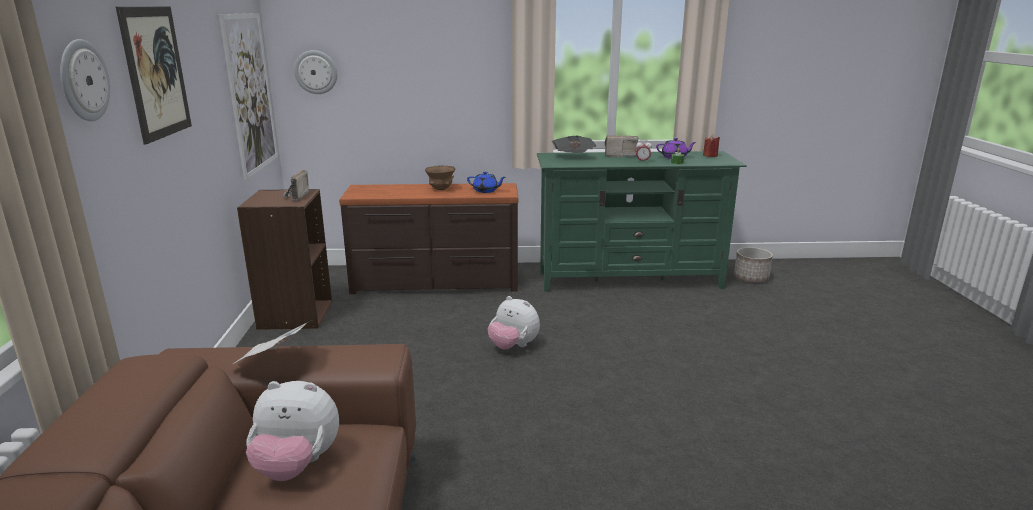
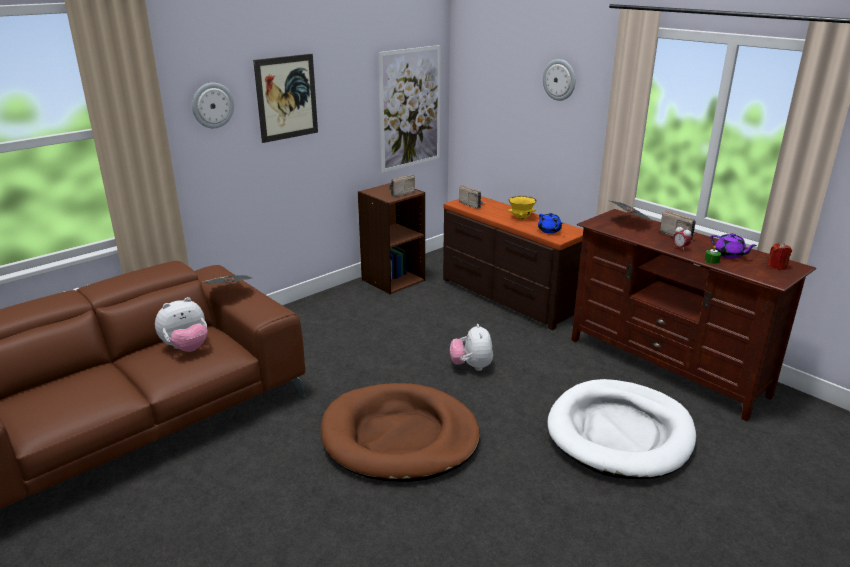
camera: 50 degrees right, 5 degrees up
plush toy [246,381,339,481] -> plush toy turned 90 degrees counterclockwise [155,297,207,352]
wall clock [294,50,337,94] -> wall clock moved to [543,59,575,101]
brown bowl [425,165,456,190] -> yellow bowl [508,196,537,219]
green tv stand [537,151,747,292] -> brown tv stand [571,209,816,422]
planter [734,247,773,283] -> none
none -> brown dog bed [321,383,480,482]
none -> radio [459,185,485,209]
none -> white dog bed [547,379,696,479]

